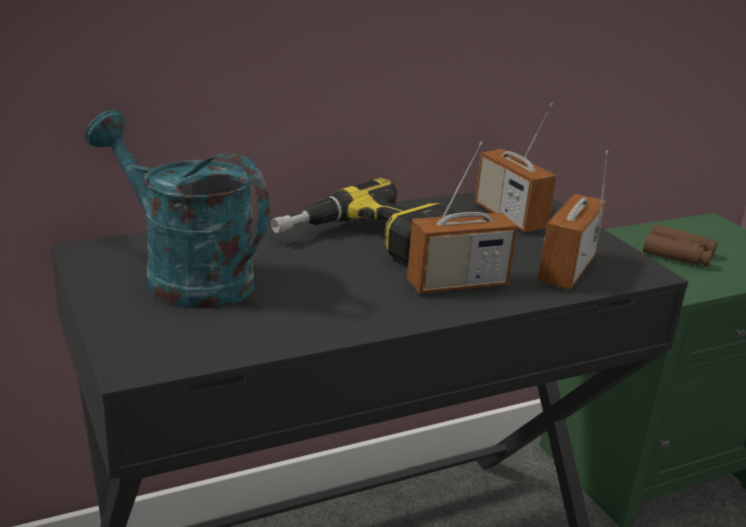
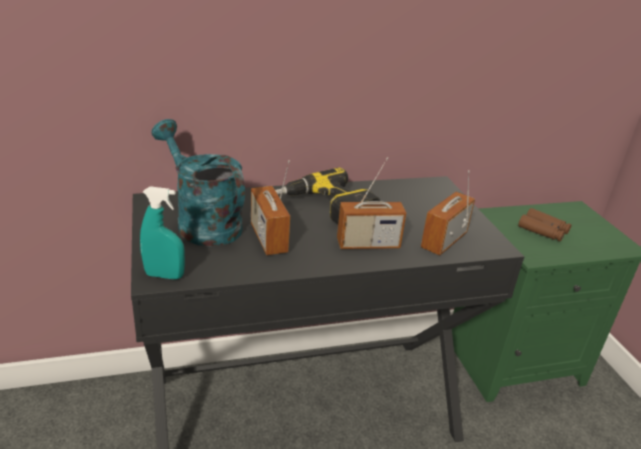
camera: 10 degrees right, 5 degrees up
radio [475,103,557,232] -> radio moved to [251,160,290,255]
none -> turquoise spray bottle [140,186,185,280]

